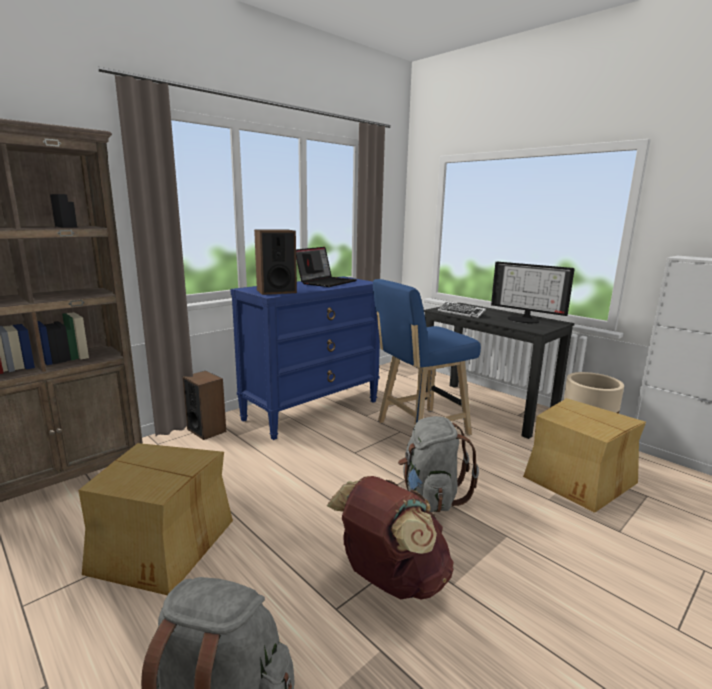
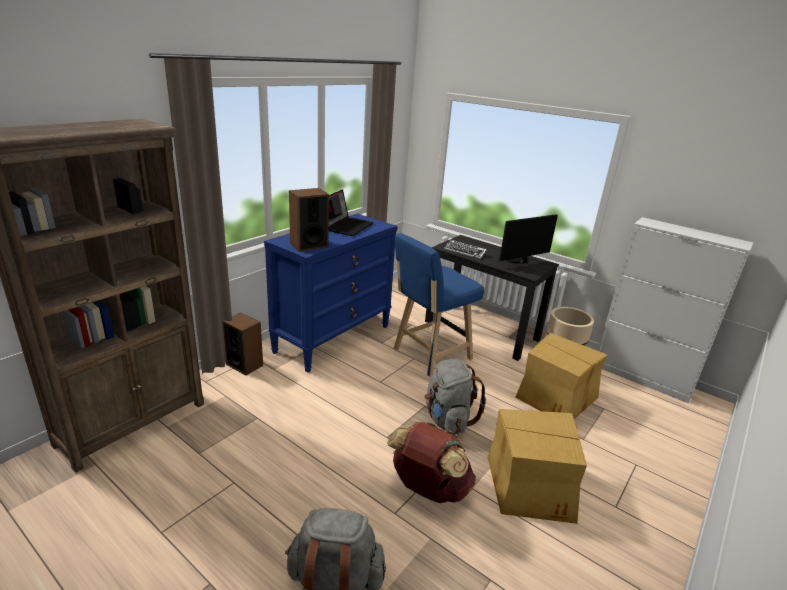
camera: 10 degrees left, 10 degrees up
cardboard box [78,443,233,595] -> cardboard box moved to [488,409,587,524]
monitor [491,262,575,323] -> monitor turned 120 degrees clockwise [499,214,558,264]

